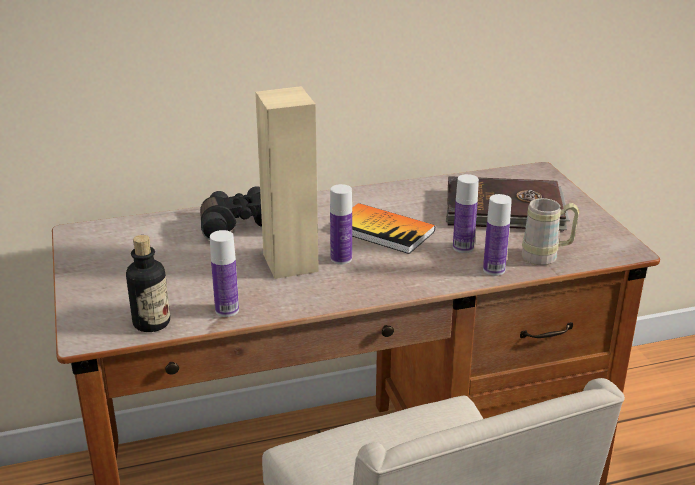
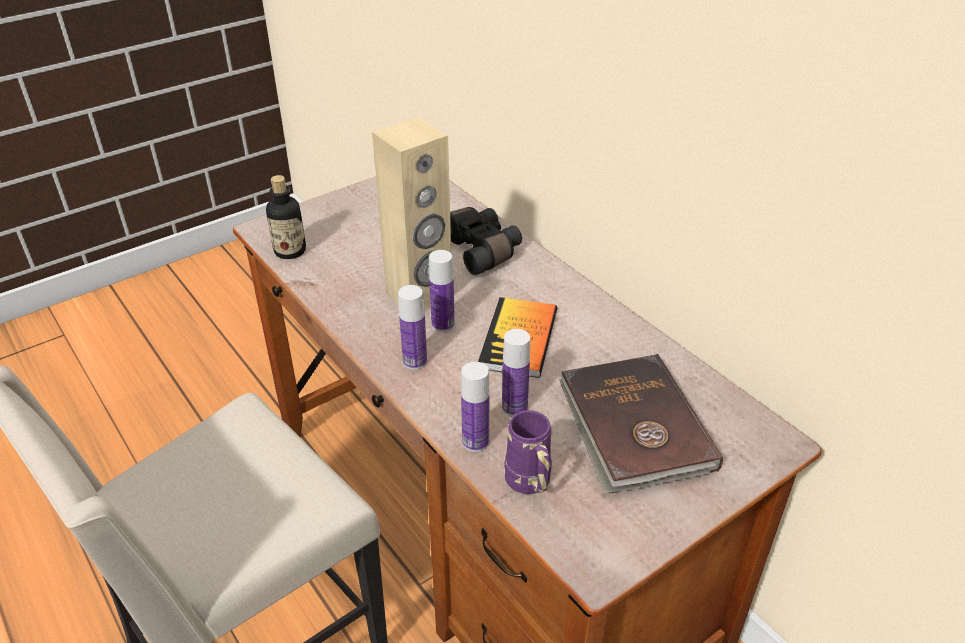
camera: 70 degrees right, 10 degrees up
bottle [210,230,239,317] -> bottle moved to [398,285,427,370]
beige mug [522,198,579,265] -> purple mug [504,410,552,494]

